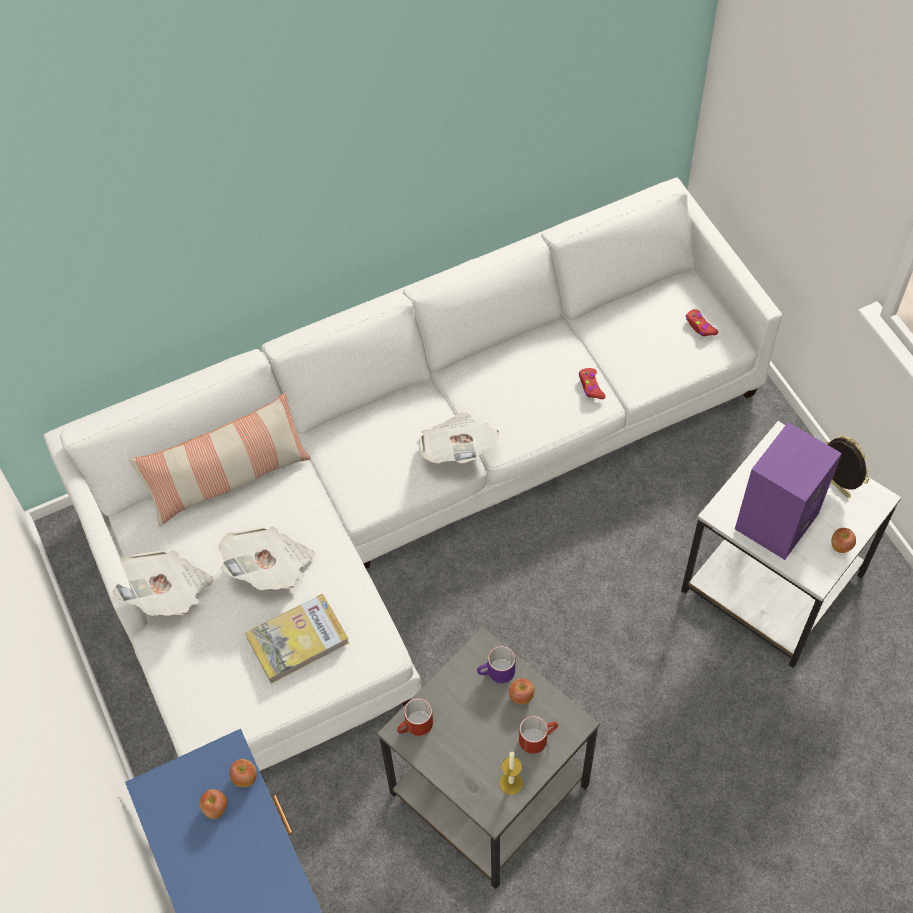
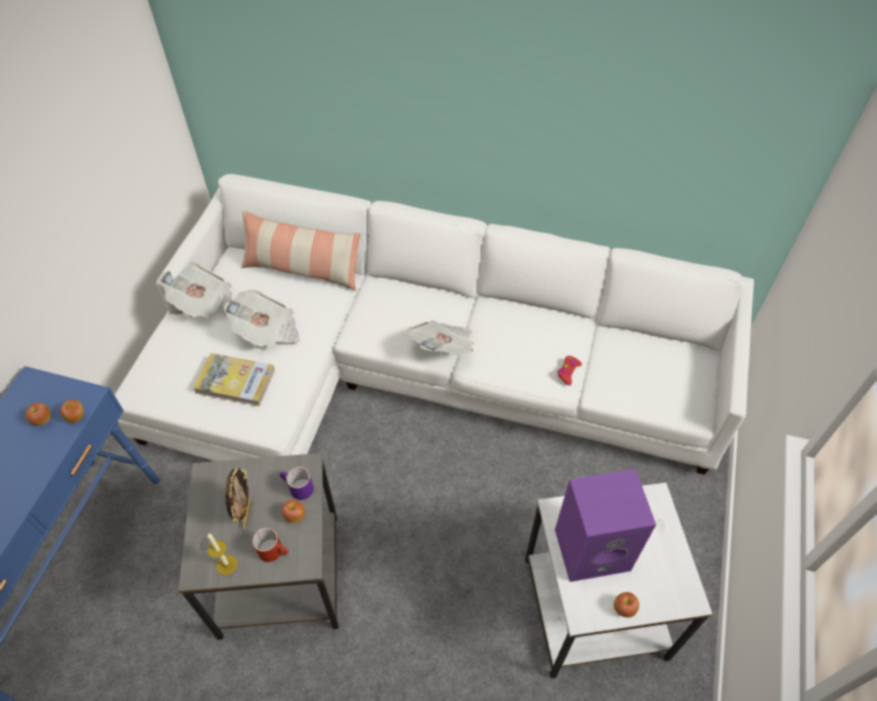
camera: 40 degrees right, 5 degrees down
red mug [397,698,433,736] -> none
red game controller [686,309,719,336] -> none
picture frame [826,435,869,498] -> picture frame moved to [225,468,252,529]

